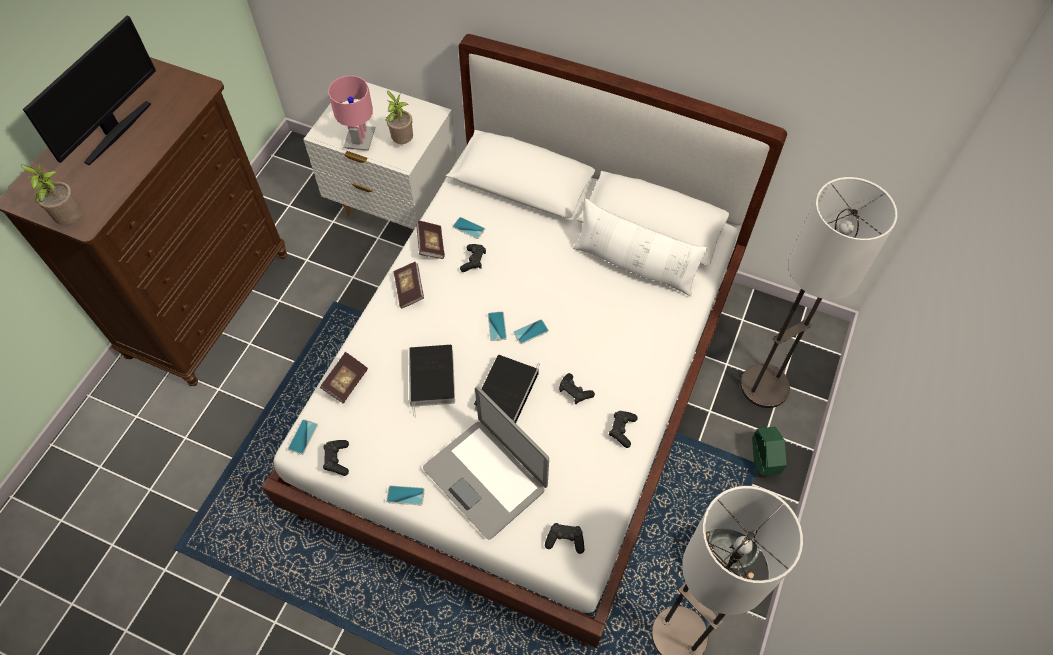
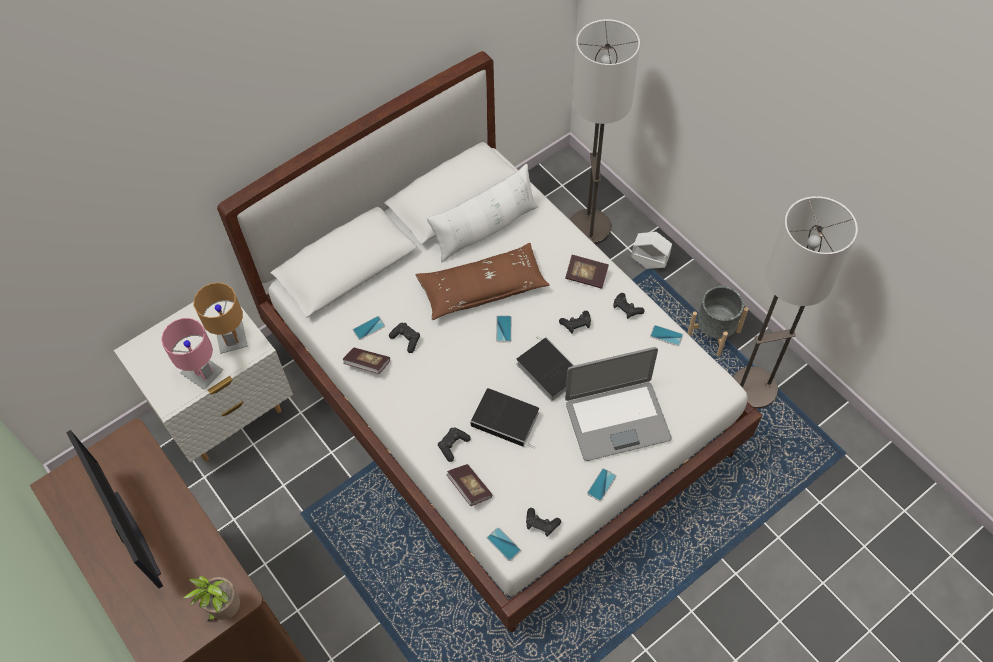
camera: 60 degrees left, 0 degrees up
potted plant [386,91,413,144] -> brown table lamp [193,282,248,354]
book [394,262,424,308] -> book moved to [565,255,609,289]
phone [488,311,507,341] -> phone moved to [650,325,683,346]
black game controller [545,523,584,554] -> black game controller moved to [438,427,471,462]
green planter [752,427,787,476] -> white planter [631,232,672,269]
none -> brown pillow [416,243,550,320]

